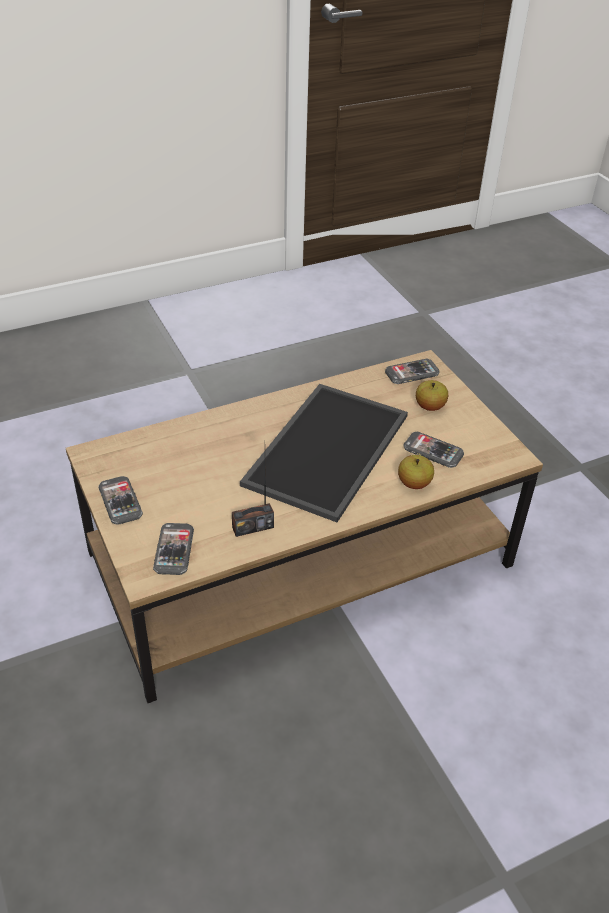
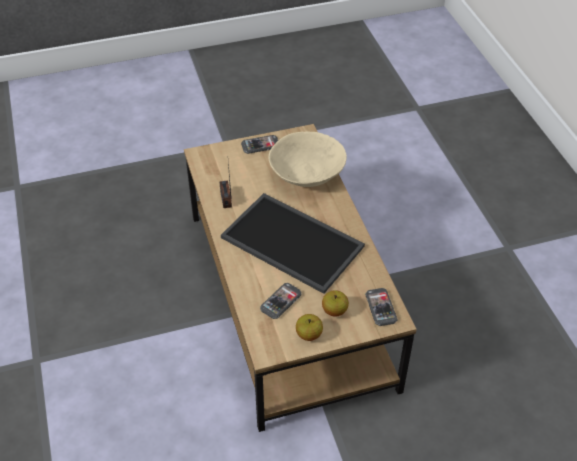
camera: 100 degrees right, 5 degrees up
phone [153,523,194,575] -> none
apple [398,455,434,489] -> apple moved to [296,314,323,341]
none -> beige bowl [269,132,347,187]

